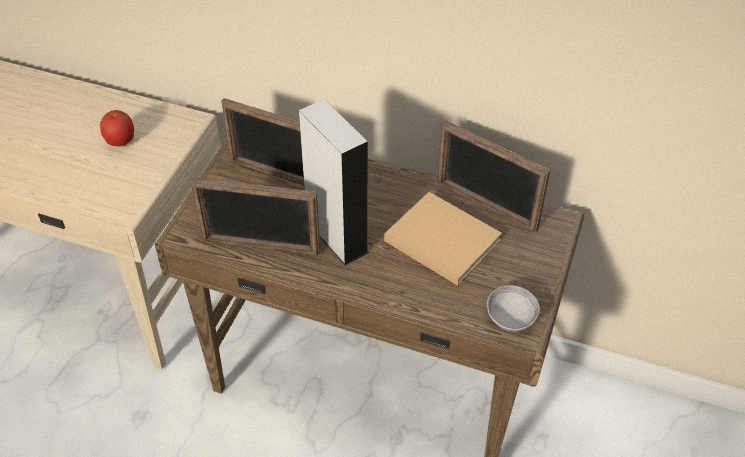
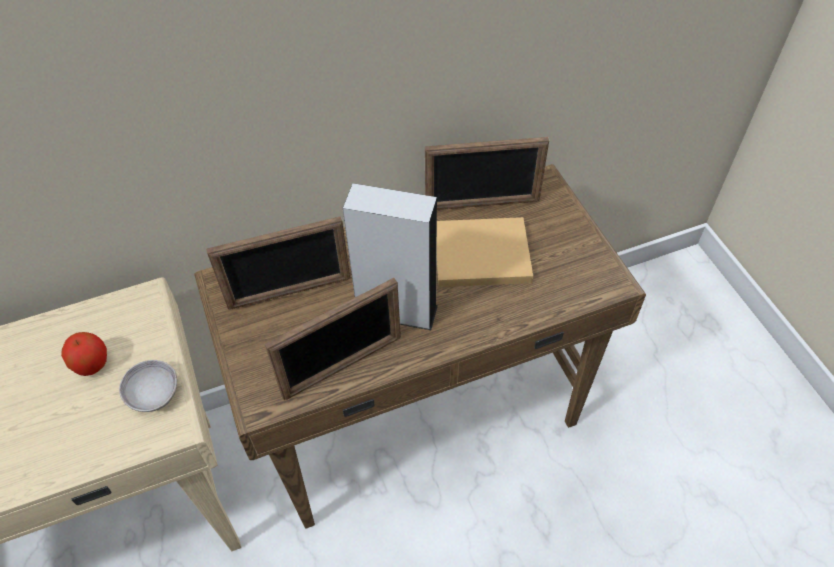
camera: 40 degrees left, 5 degrees up
grey bowl [487,285,540,332] -> grey bowl moved to [119,360,177,412]

